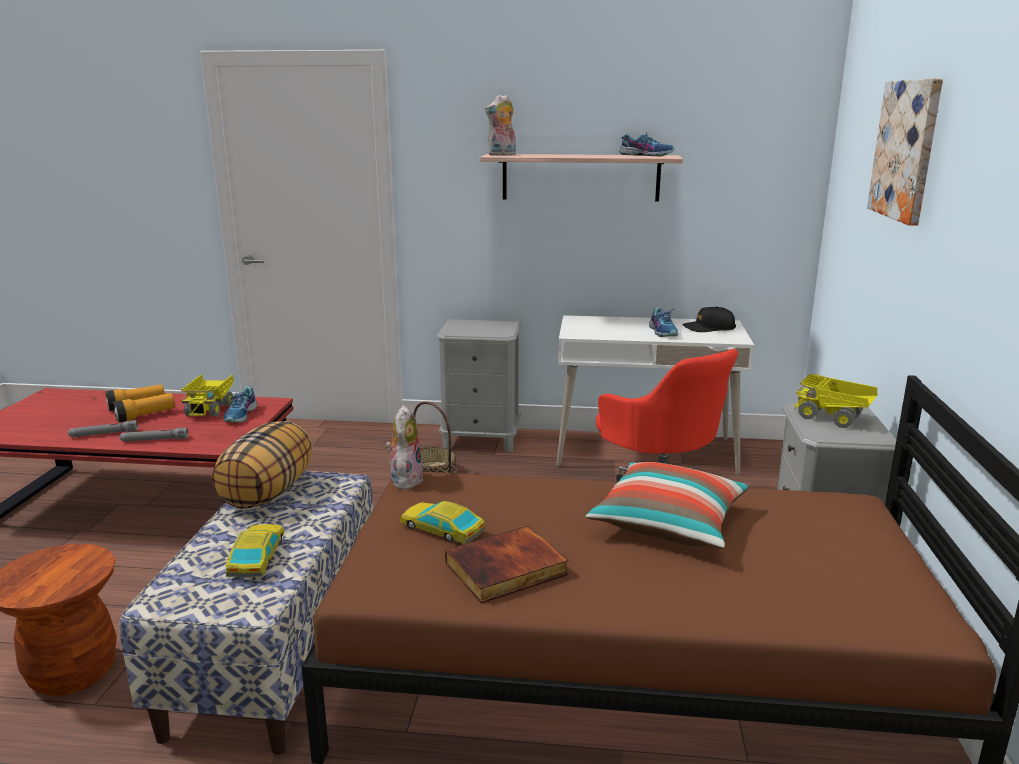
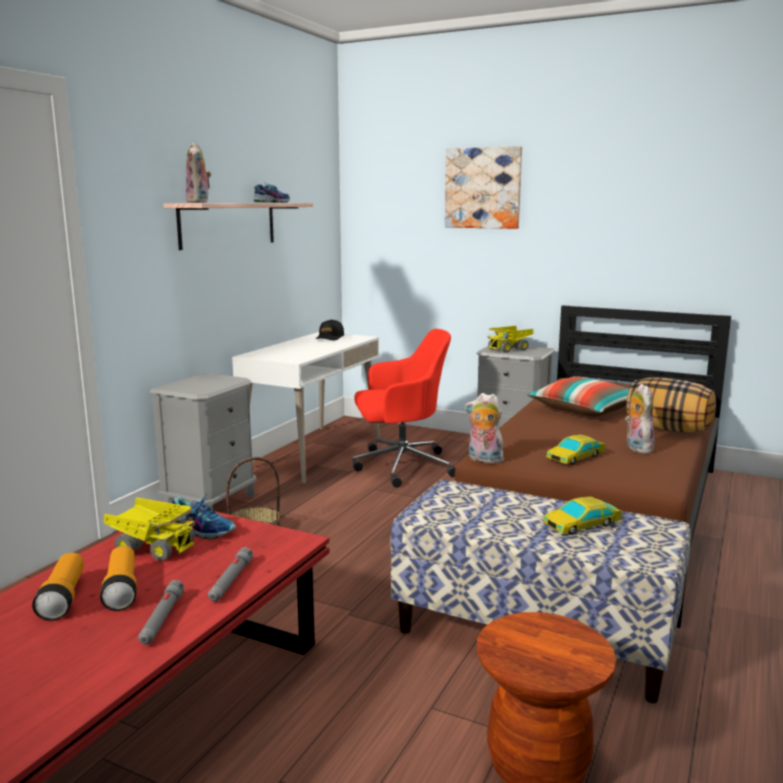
camera: 70 degrees left, 5 degrees down
pillow [212,421,312,509] -> pillow moved to [626,378,716,433]
toy car [226,524,285,577] -> toy car turned 45 degrees counterclockwise [543,497,622,535]
book [445,526,568,603] -> plush toy [625,384,655,454]
shoe [649,307,678,337] -> none

